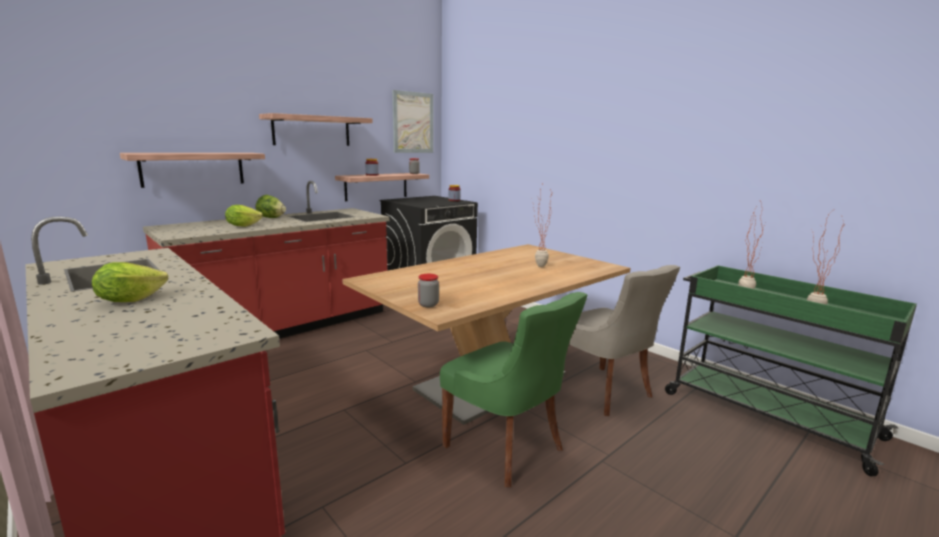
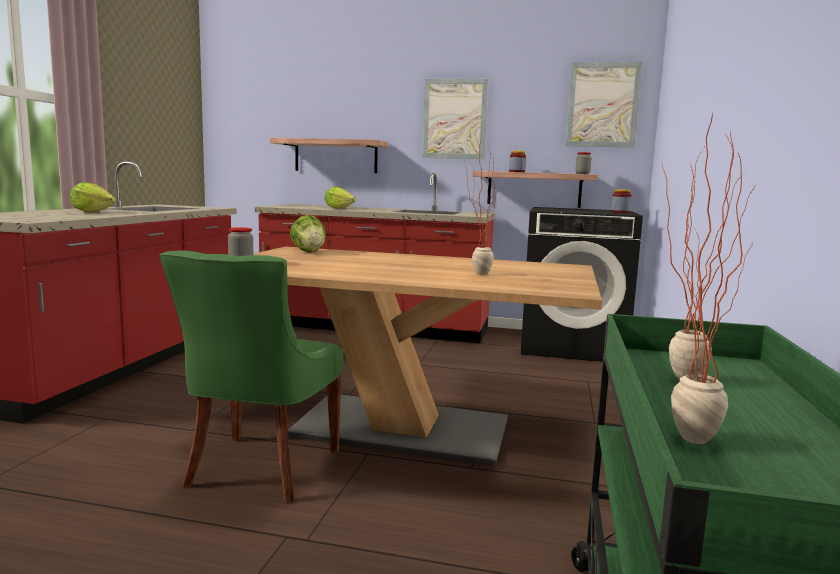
camera: 55 degrees right, 5 degrees down
lettuce [256,195,286,218] -> lettuce moved to [290,215,326,253]
shelf [259,113,373,146] -> picture [422,79,489,159]
grey chair [569,265,680,416] -> none

